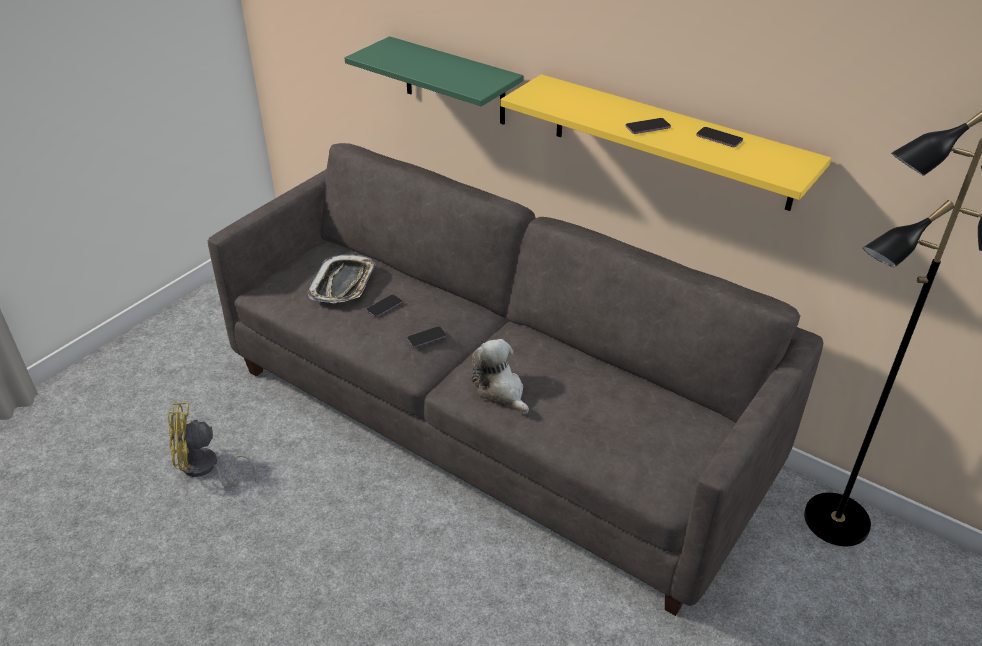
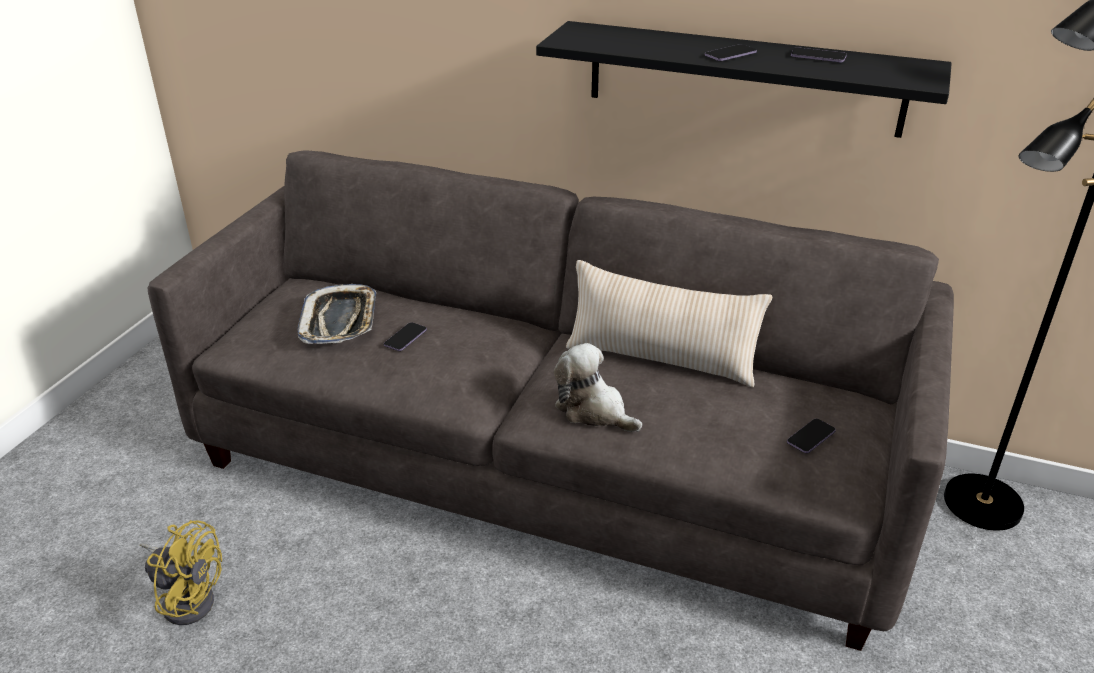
camera: 15 degrees left, 5 degrees down
yellow fan [168,402,257,488] -> yellow fan turned 135 degrees counterclockwise [140,520,222,625]
green shelf [344,36,524,125] -> none
phone [407,326,446,348] -> phone moved to [787,418,836,453]
yellow shelf [500,74,831,211] -> black shelf [536,21,952,138]
none -> beige pillow [566,260,772,387]

